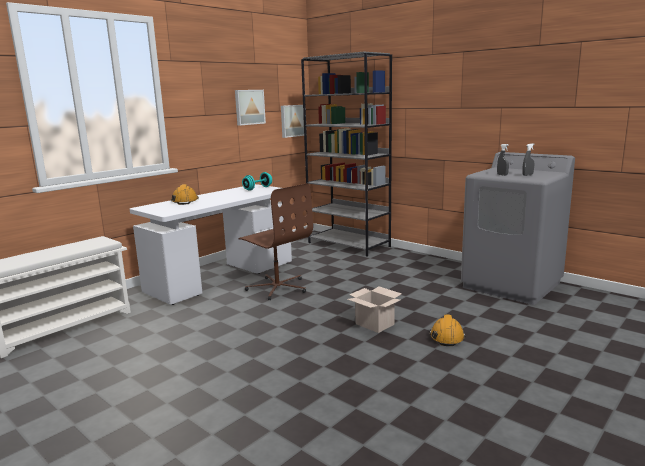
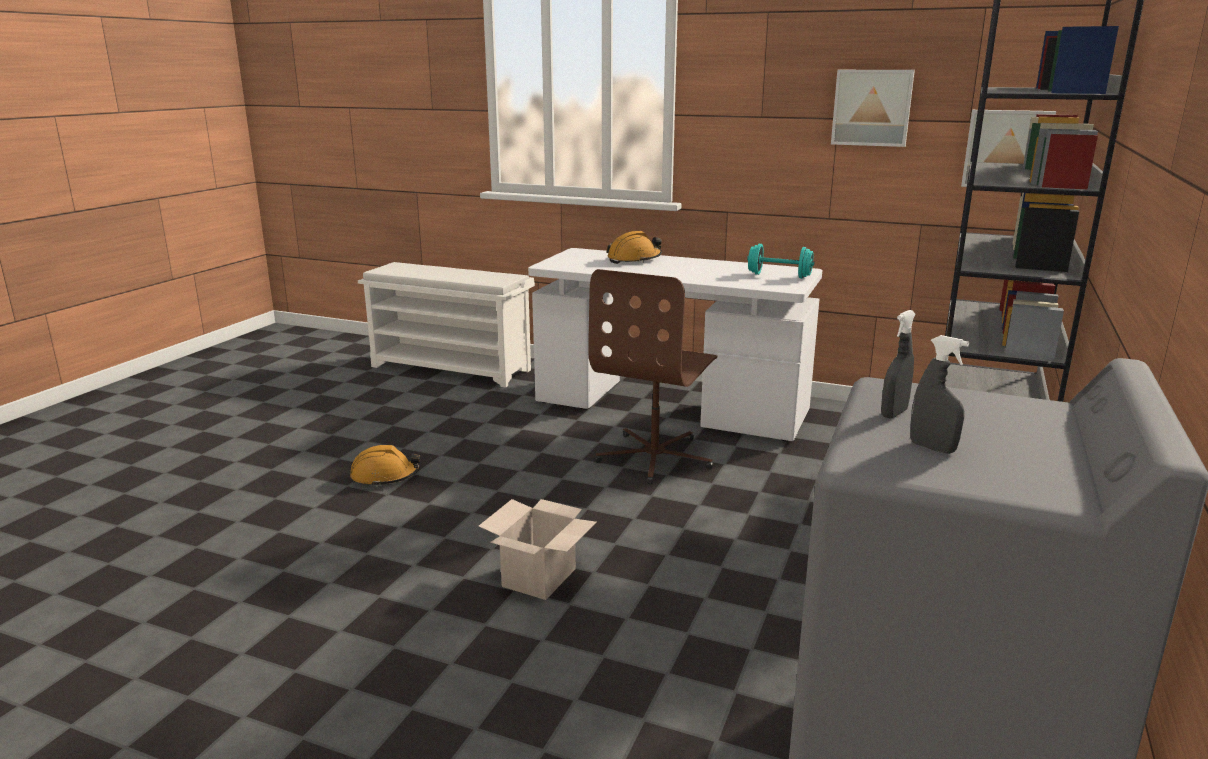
camera: 70 degrees right, 5 degrees up
orange hard hat [430,314,465,346] -> orange hard hat moved to [350,445,420,487]

